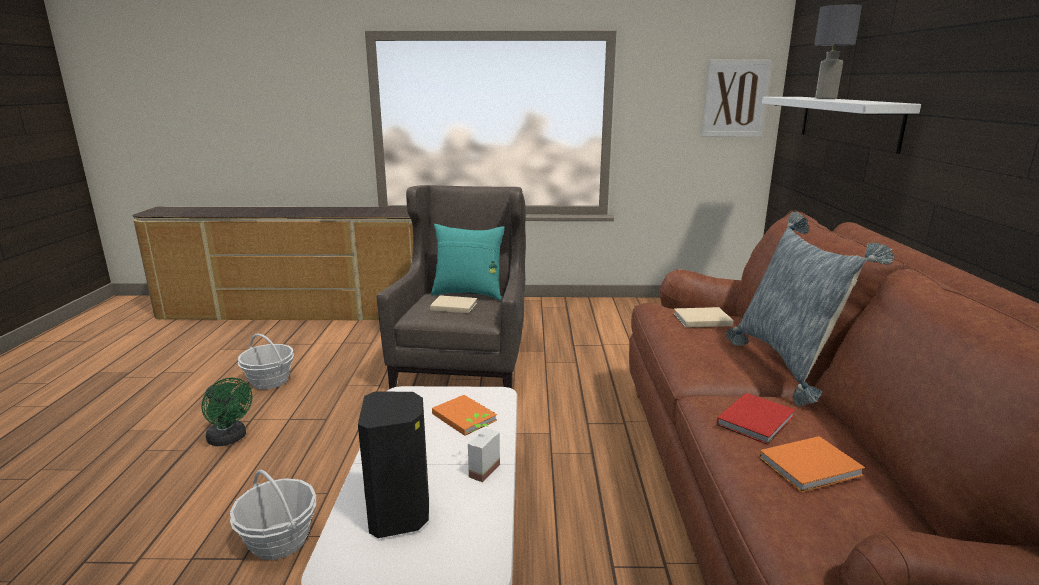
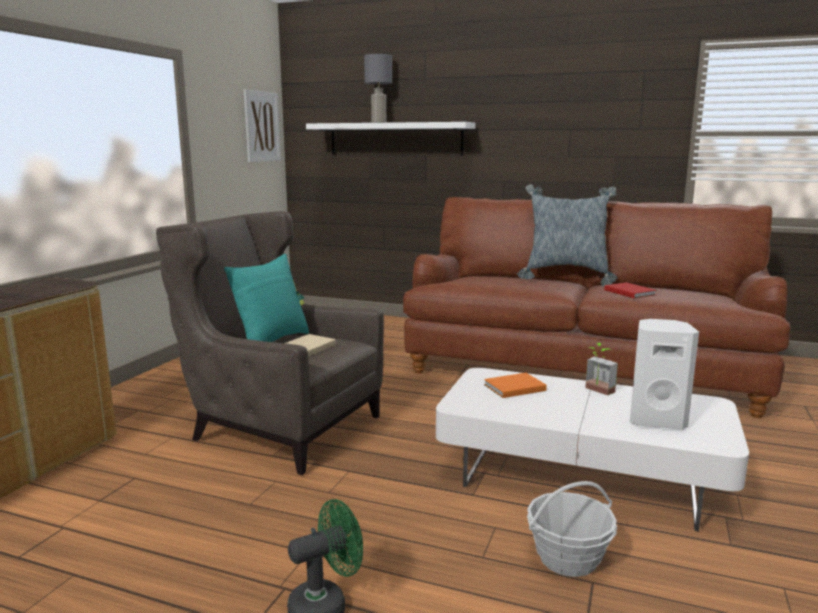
camera: 70 degrees left, 5 degrees down
basket [237,334,294,389] -> none
black speaker [358,391,429,538] -> white speaker [630,319,699,430]
beige book [674,307,733,328] -> none
orange book [759,436,865,493] -> none

